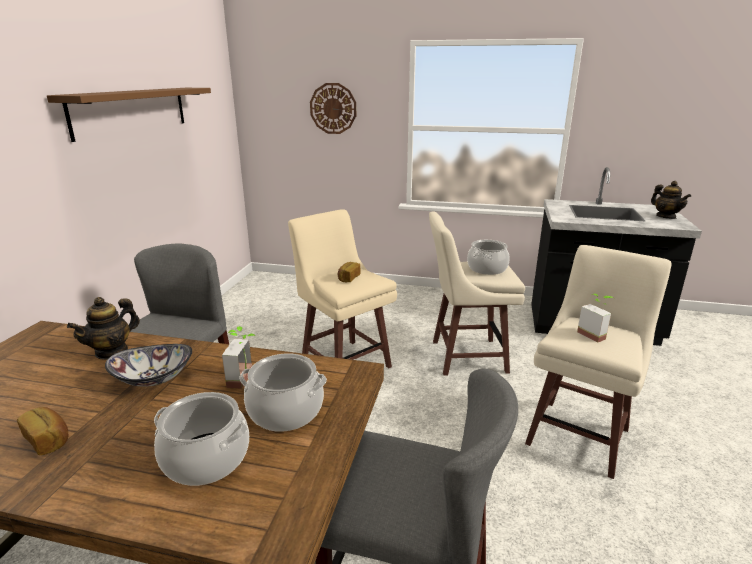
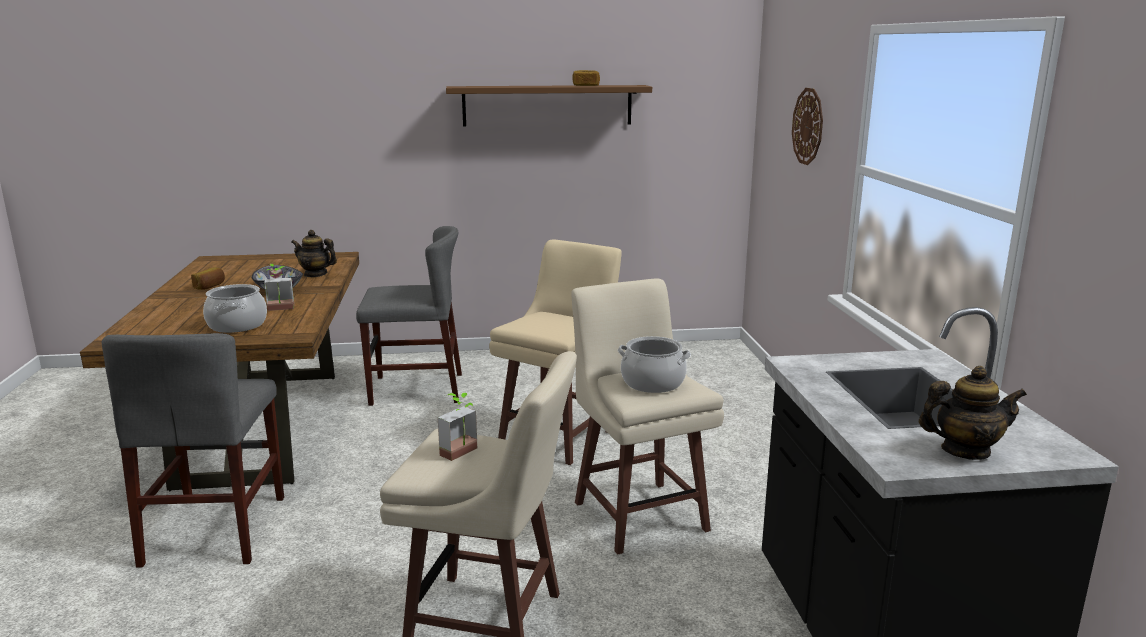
camera: 70 degrees right, 5 degrees down
cooking pot [154,392,249,486] -> none
bread [338,262,361,282] -> bread moved to [572,70,600,86]
teapot [651,181,691,219] -> teapot turned 135 degrees counterclockwise [919,366,1027,460]

